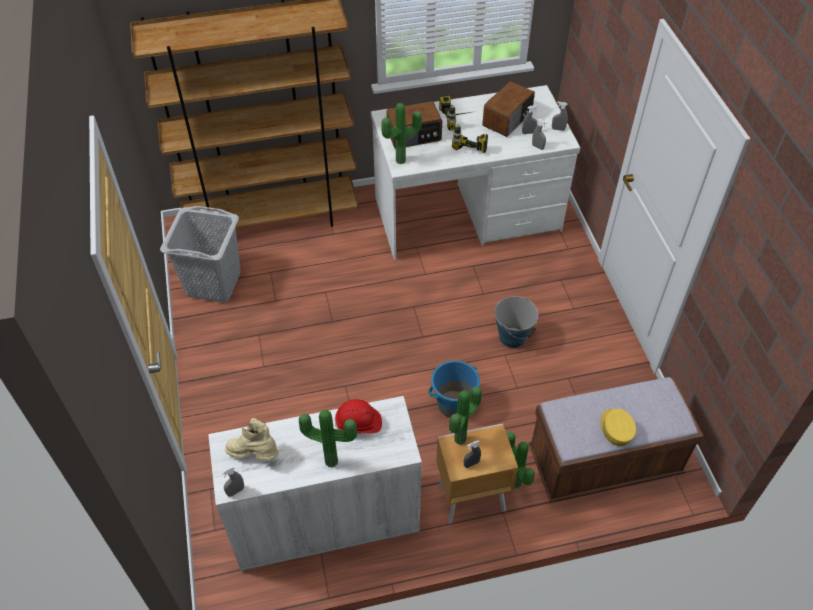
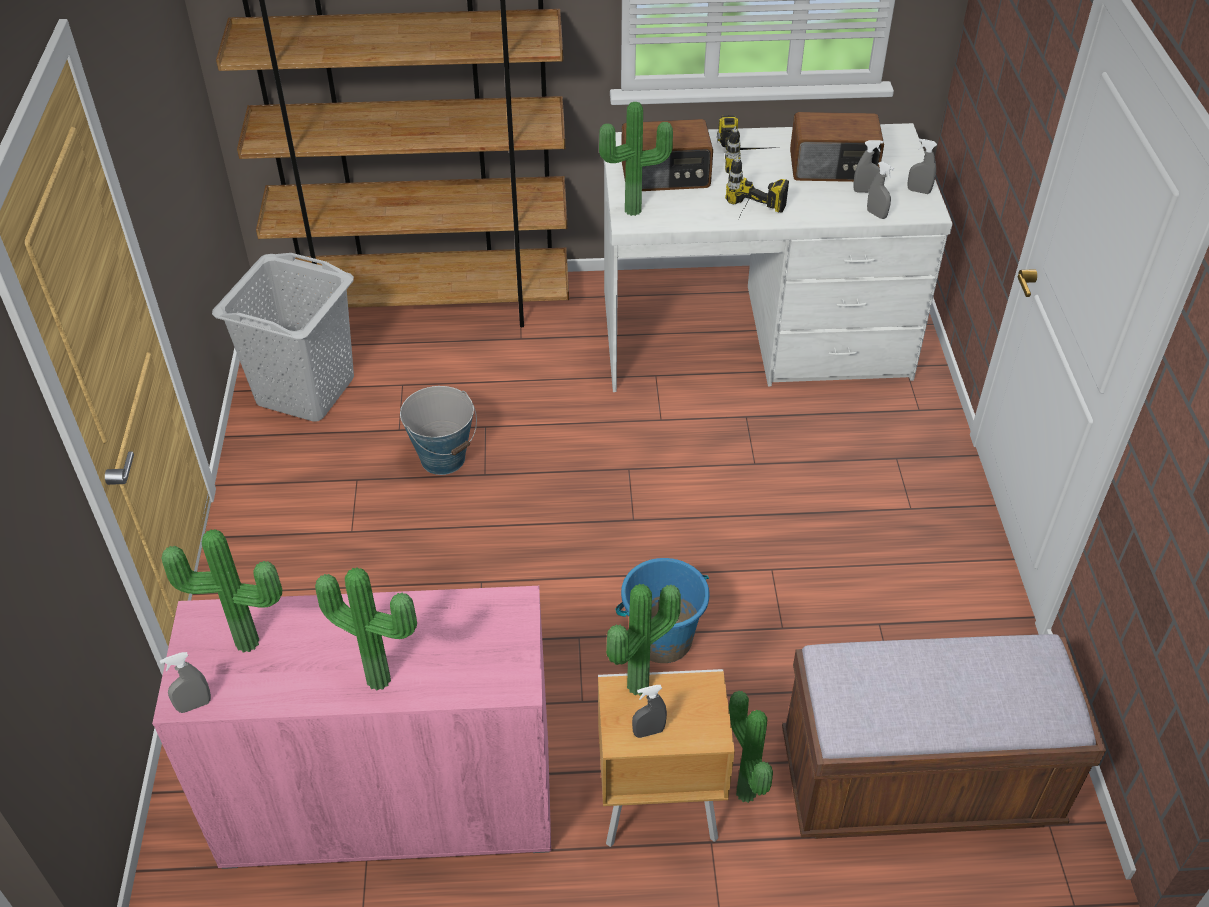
camera: 10 degrees right, 5 degrees down
white cabinet [208,396,422,571] -> pink cabinet [152,586,551,869]
beige boot [225,418,279,460] -> potted plant [162,529,282,653]
red hard hat [335,399,382,434] -> none
radio [482,81,535,137] -> radio turned 45 degrees clockwise [790,112,884,182]
bucket [495,296,538,348] -> bucket moved to [400,386,477,475]
yellow cap [601,409,636,446] -> none

